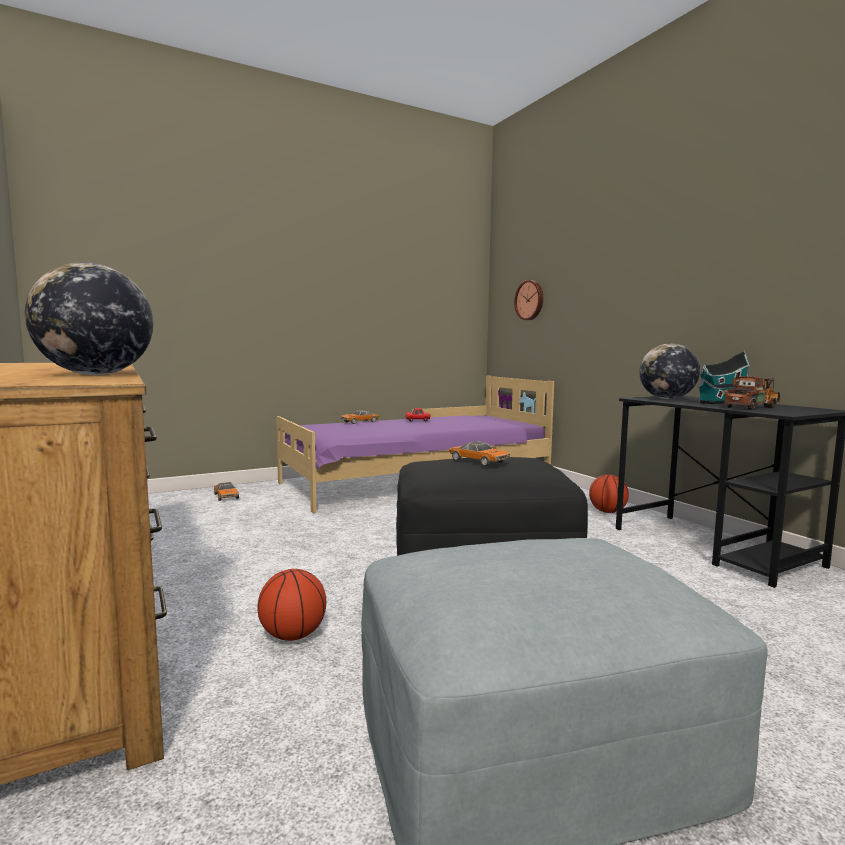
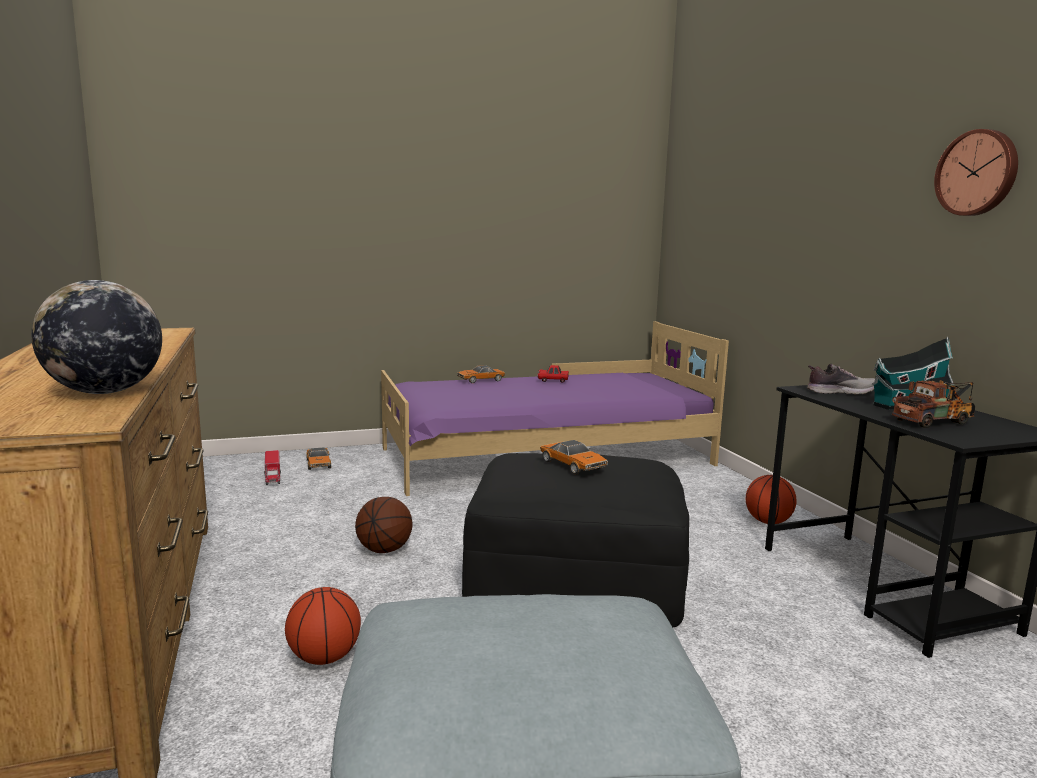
camera: 10 degrees right, 5 degrees up
wall clock [514,280,543,320] -> wall clock moved to [934,129,1018,216]
globe [639,343,700,399] -> shoe [807,364,875,394]
none -> toy truck [264,450,281,485]
none -> basketball [355,497,413,553]

